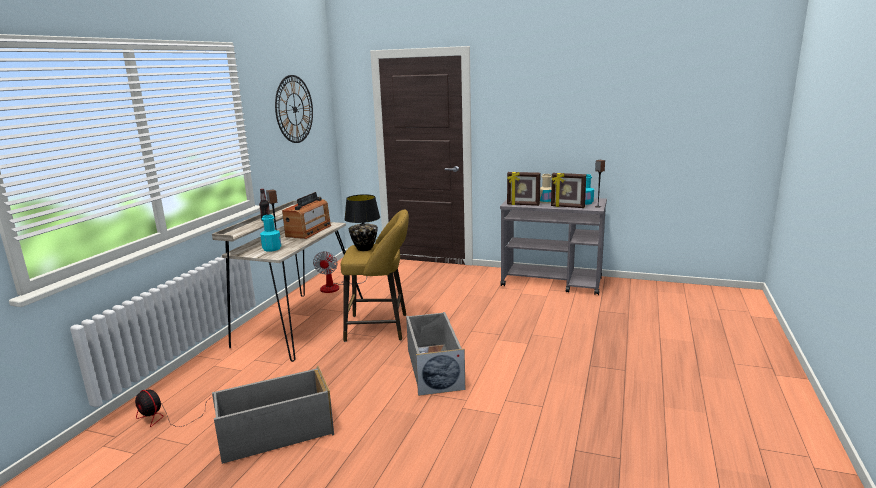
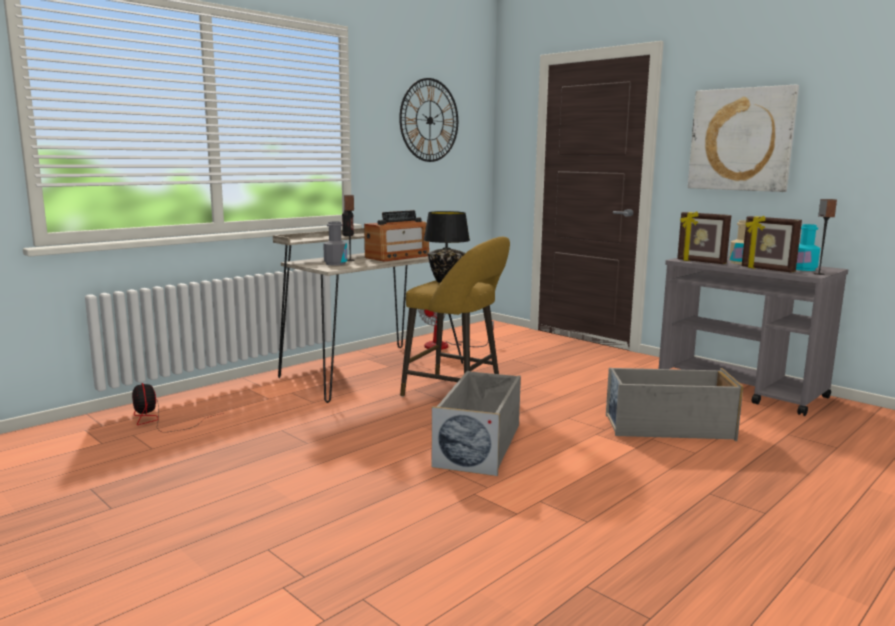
camera: 25 degrees right, 5 degrees down
grey storage box [212,366,334,464] -> grey storage box moved to [606,368,743,441]
turquoise bottle [260,215,281,252] -> grey bottle [323,221,347,266]
none -> picture [688,85,799,192]

